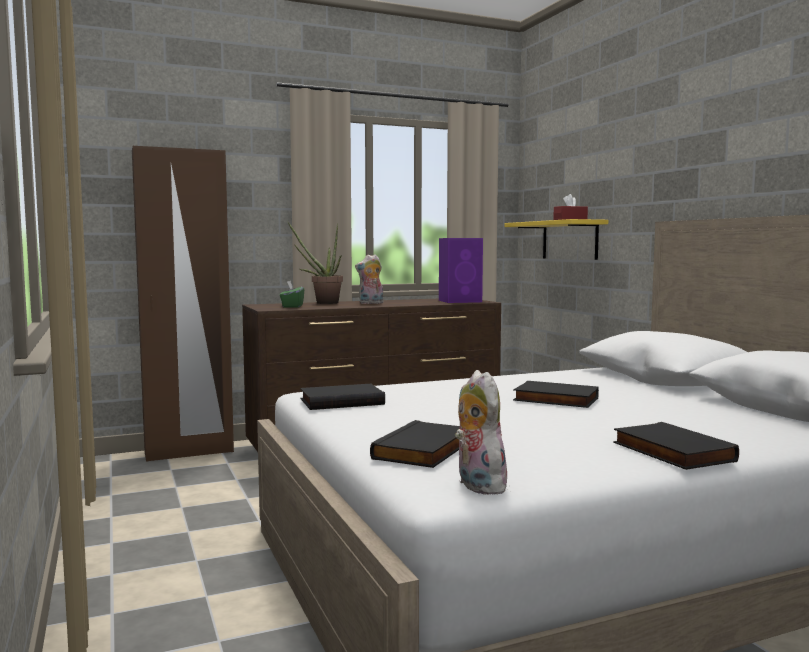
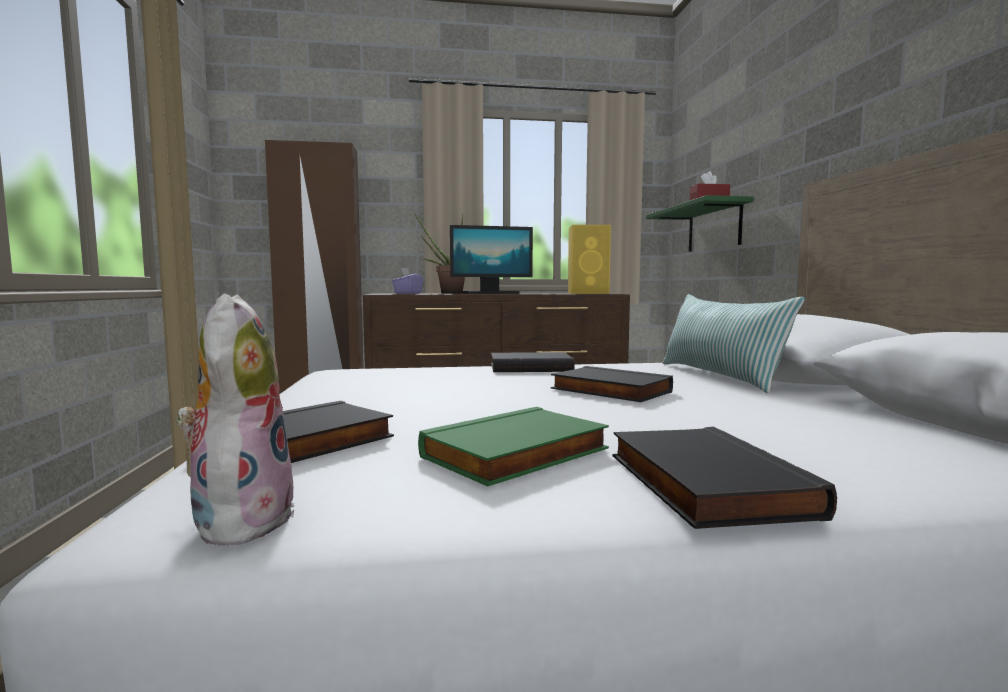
camera: 15 degrees right, 0 degrees up
green tissue box [280,281,304,308] -> purple tissue box [392,268,423,294]
black book [300,384,385,410] -> black book moved to [491,352,575,372]
plush toy [355,255,383,304] -> monitor [450,225,533,294]
purple speaker [439,238,483,303] -> yellow speaker [568,225,611,294]
yellow shelf [505,219,608,260] -> green shelf [646,195,753,252]
none -> green book [418,407,609,487]
none -> pillow [663,294,805,393]

